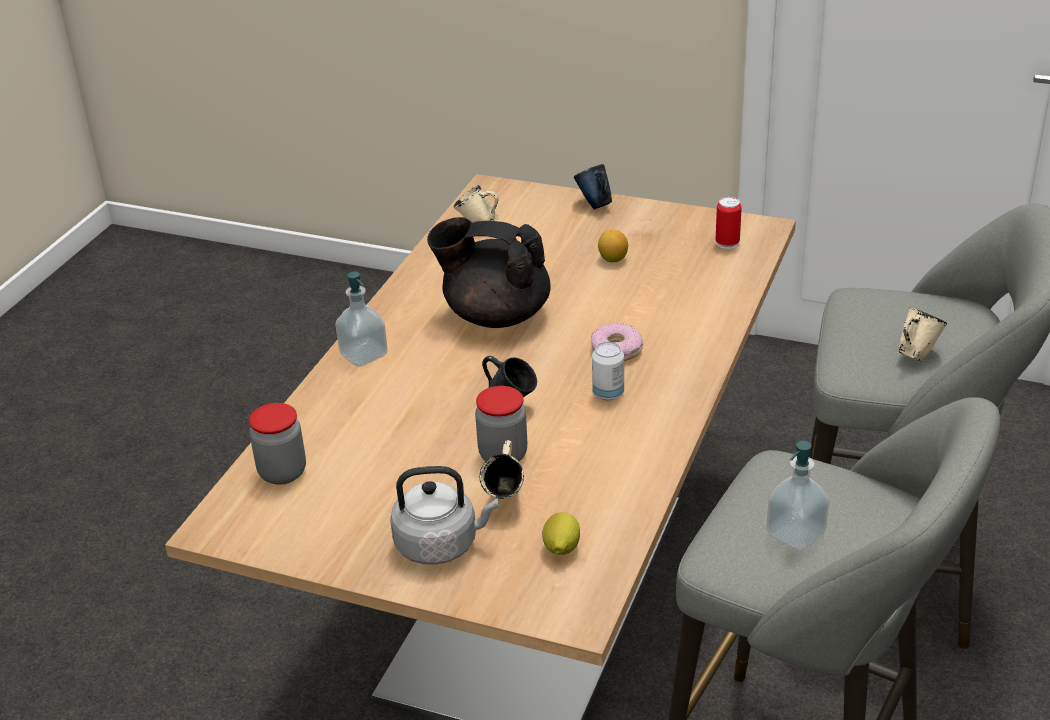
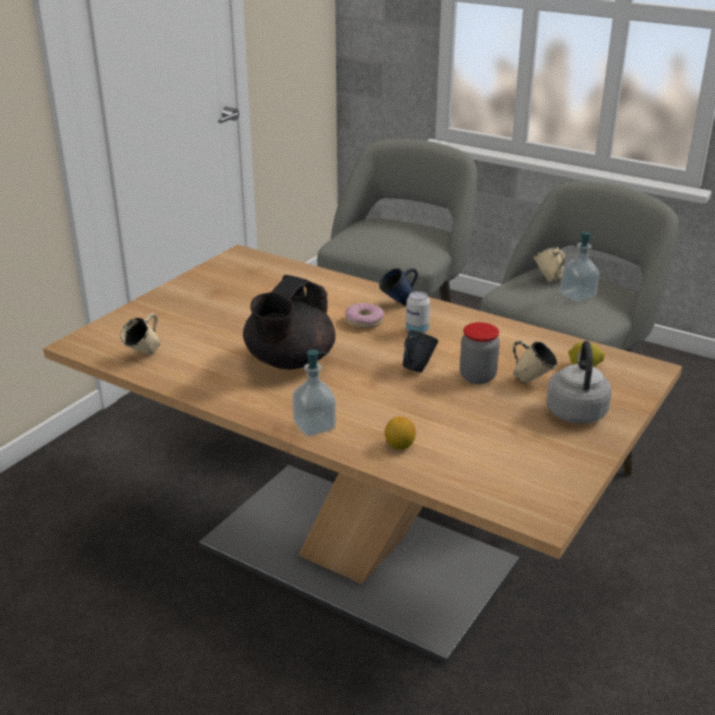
camera: 80 degrees left, 5 degrees down
jar [249,403,306,485] -> none
blue mug [574,164,612,210] -> blue mug moved to [379,268,418,305]
lemon [598,229,628,262] -> lemon moved to [385,417,416,450]
can [716,197,742,249] -> none
beige mug [898,308,947,362] -> beige mug moved to [533,246,565,282]

